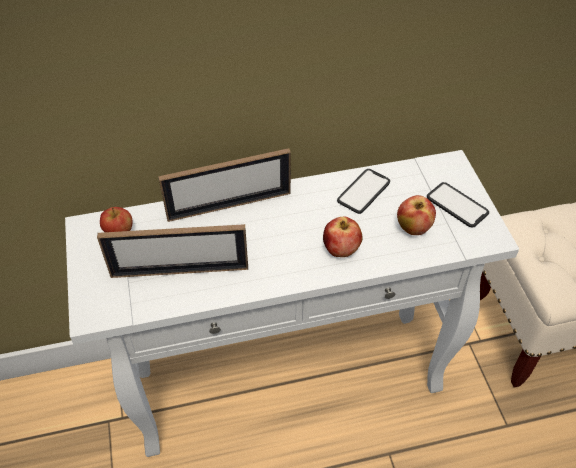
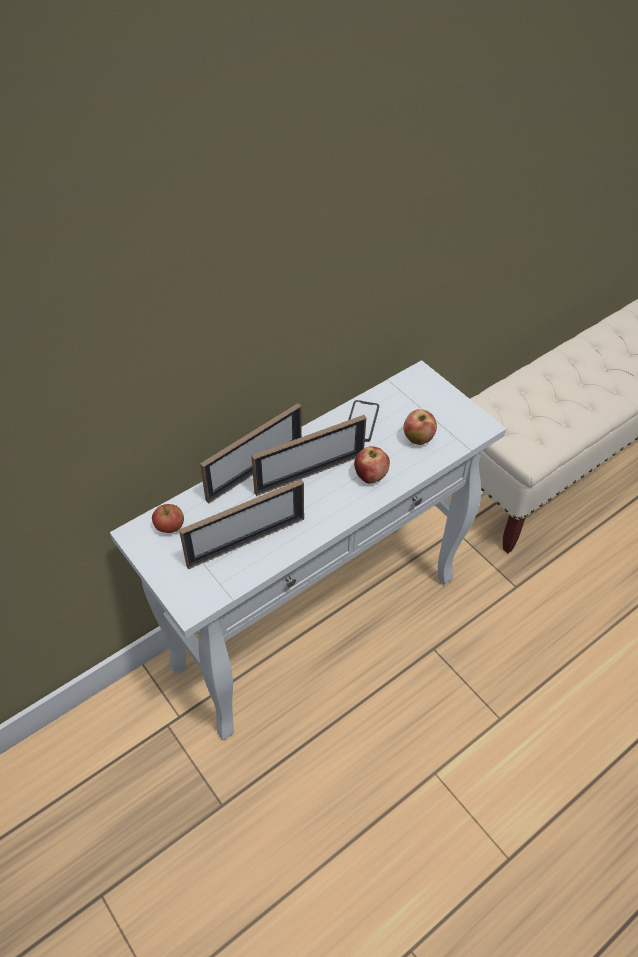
camera: 25 degrees left, 0 degrees up
phone [427,182,489,227] -> none
none -> picture frame [251,415,366,496]

